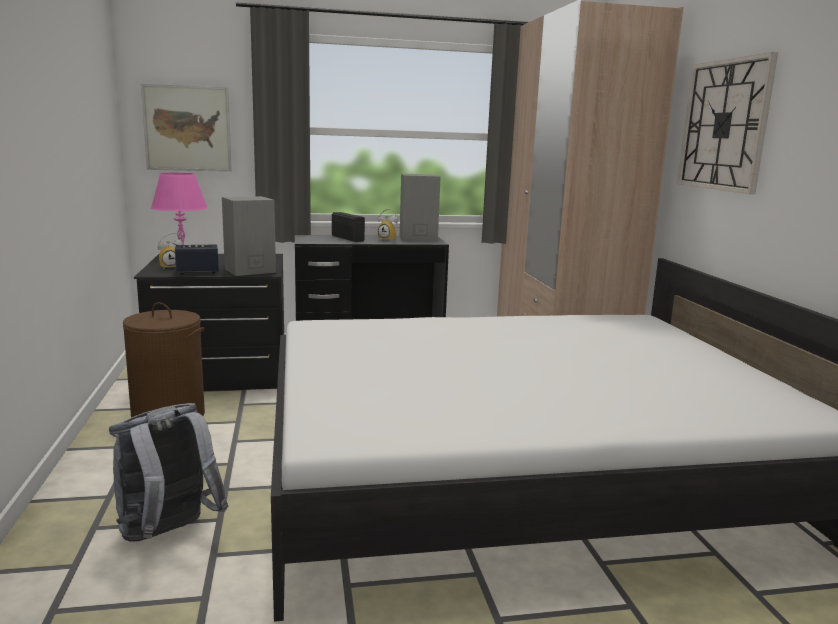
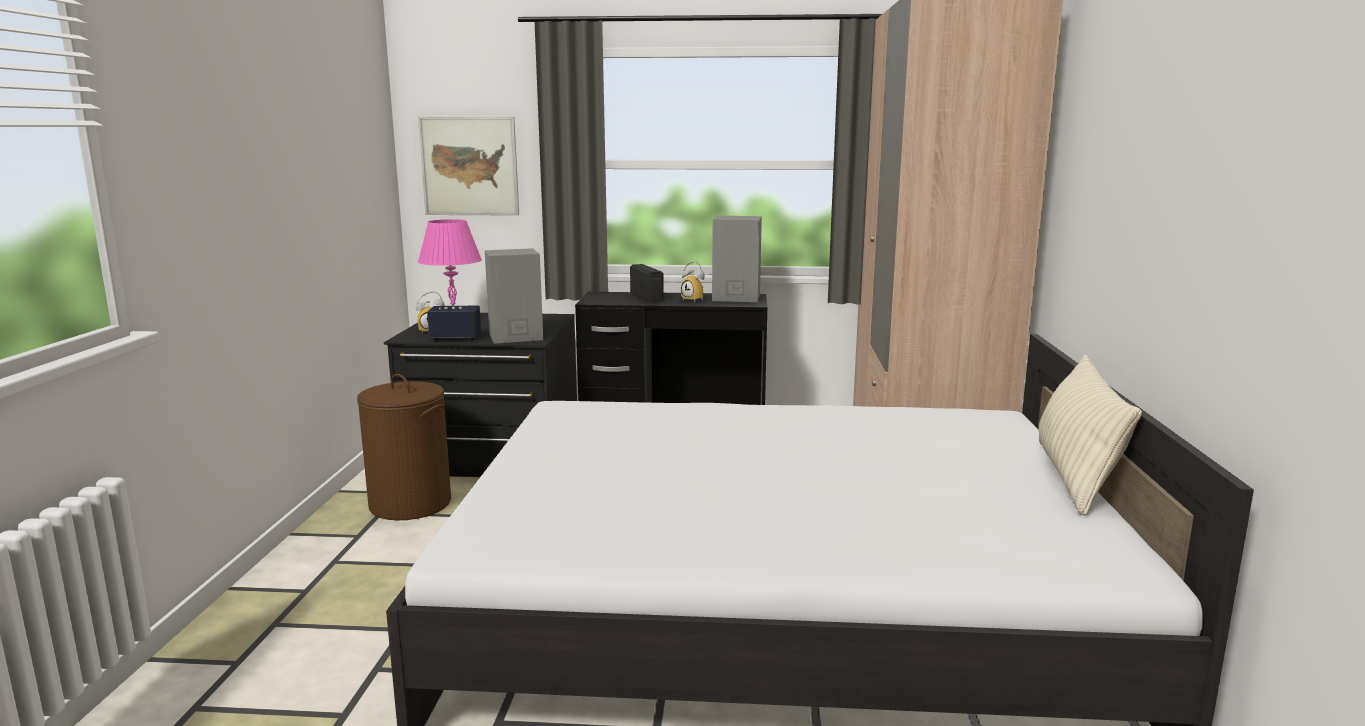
camera: 15 degrees right, 0 degrees up
grey backpack [109,403,228,542] -> none
wall clock [677,52,778,194] -> none
none -> beige pillow [1039,355,1142,516]

